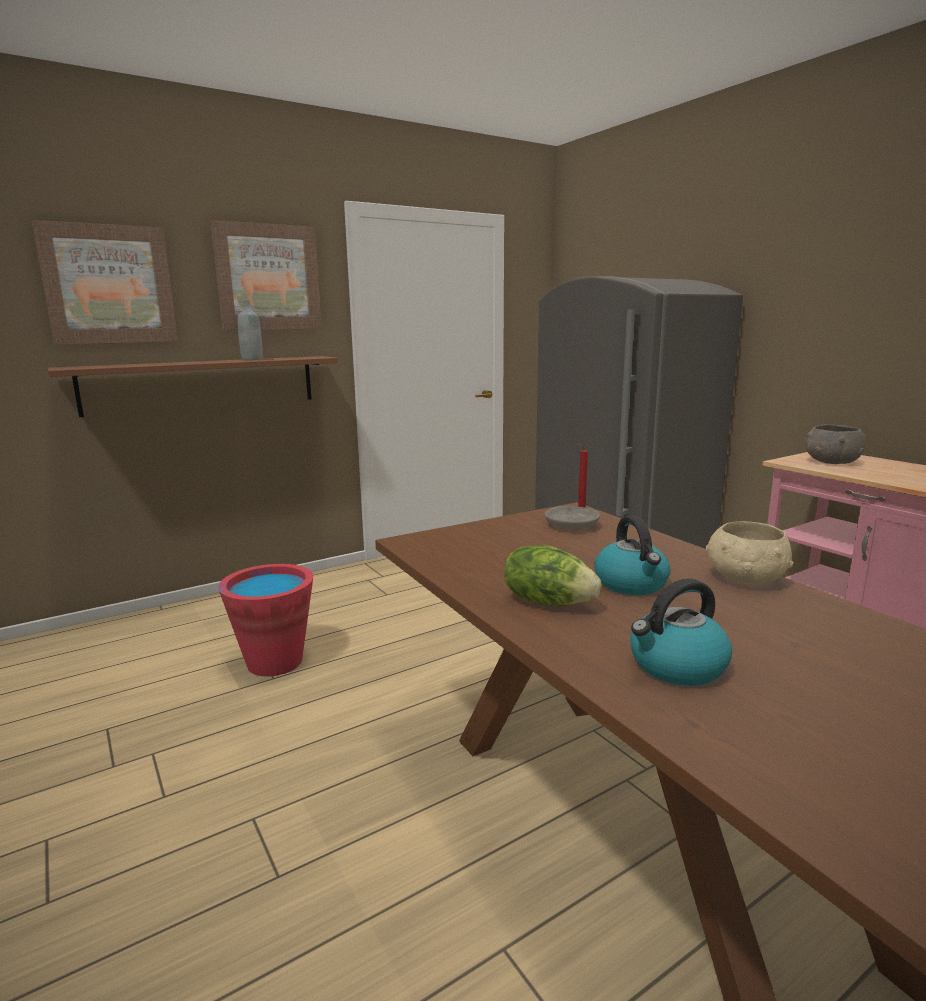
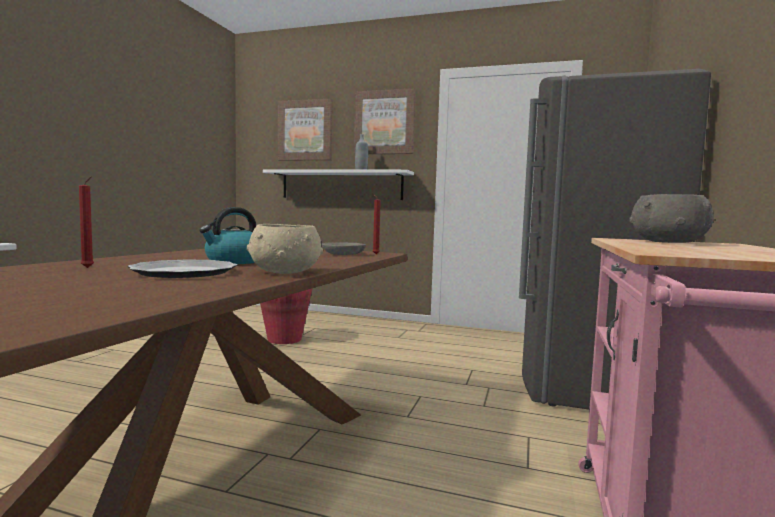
camera: 50 degrees right, 10 degrees down
brown shelf [48,356,338,417] -> white shelf [263,170,414,200]
lettuce [504,545,601,606] -> none
kettle [630,578,732,686] -> red candle [79,176,94,268]
none -> plate [128,259,237,278]

